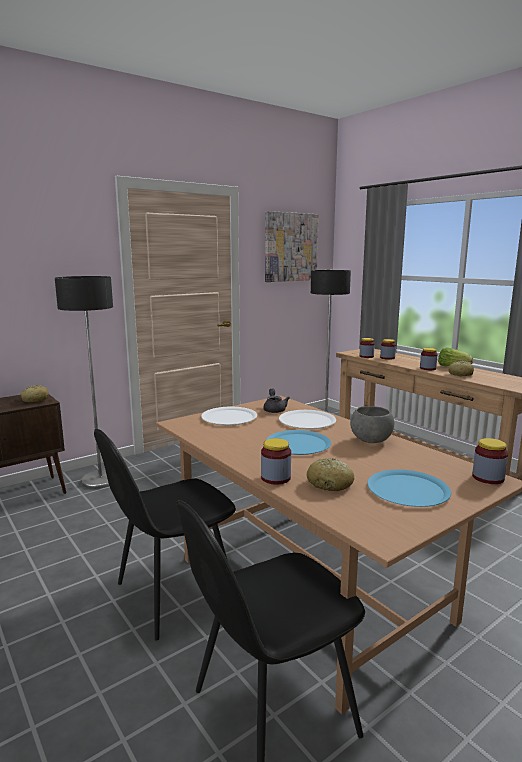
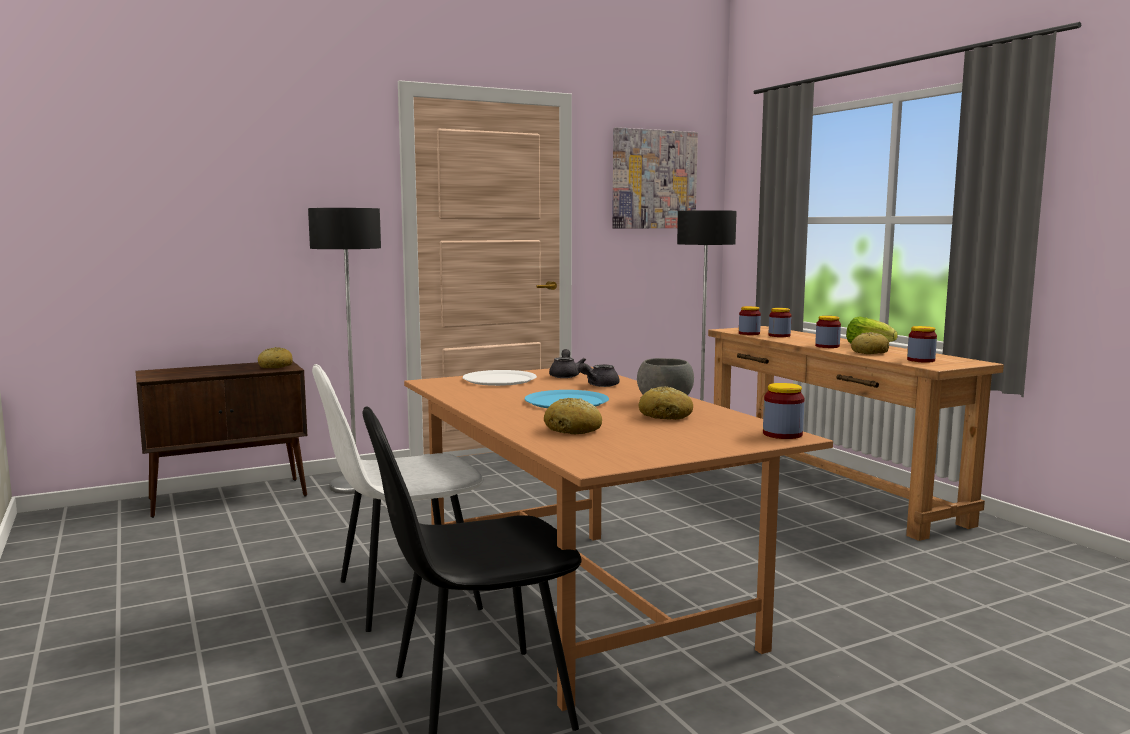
camera: 10 degrees right, 5 degrees down
black chair [94,429,236,640] -> white chair [312,364,484,632]
jar [261,438,291,485] -> jar moved to [907,326,937,363]
white plate [279,410,336,429] -> grey teapot [578,363,620,387]
blue plate [367,469,451,507] -> none
none -> bread [639,386,693,420]

